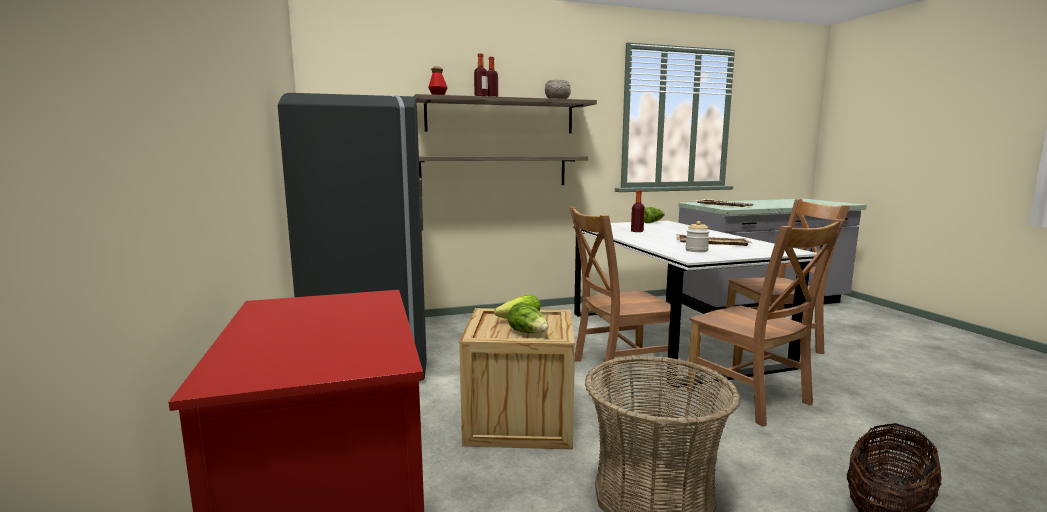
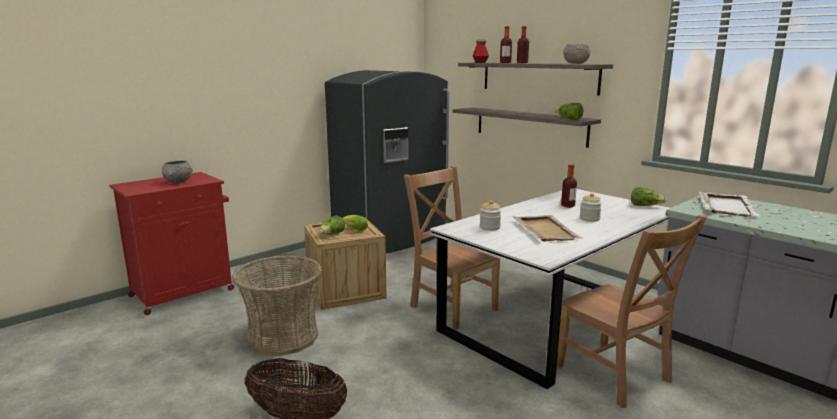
camera: 65 degrees right, 5 degrees up
brown chair [687,219,845,427] -> none
none -> grey bowl [162,160,193,183]
none -> lettuce [555,103,584,120]
none -> jar [580,193,602,222]

